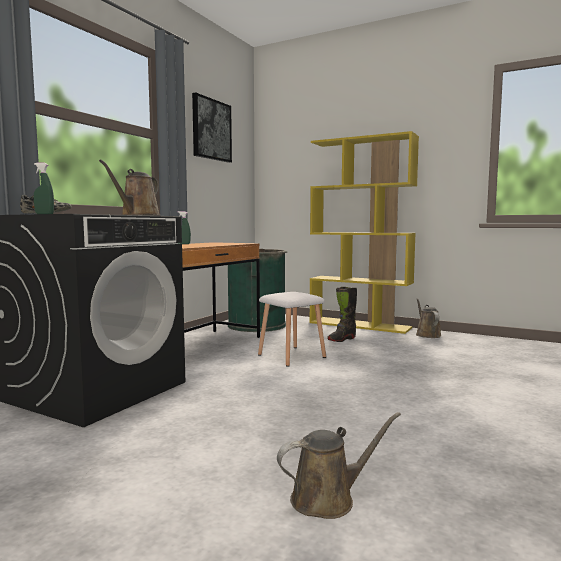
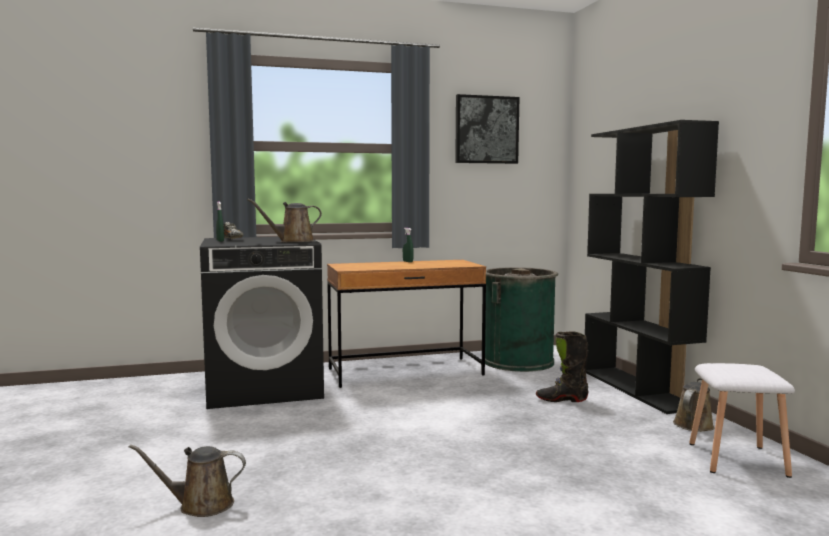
camera: 45 degrees right, 0 degrees up
white stool [258,292,326,367] -> white stool moved to [689,363,795,478]
brown watering can [277,412,401,519] -> brown watering can turned 150 degrees clockwise [129,444,246,517]
yellow bookcase [309,131,419,334] -> black bookcase [585,120,719,414]

